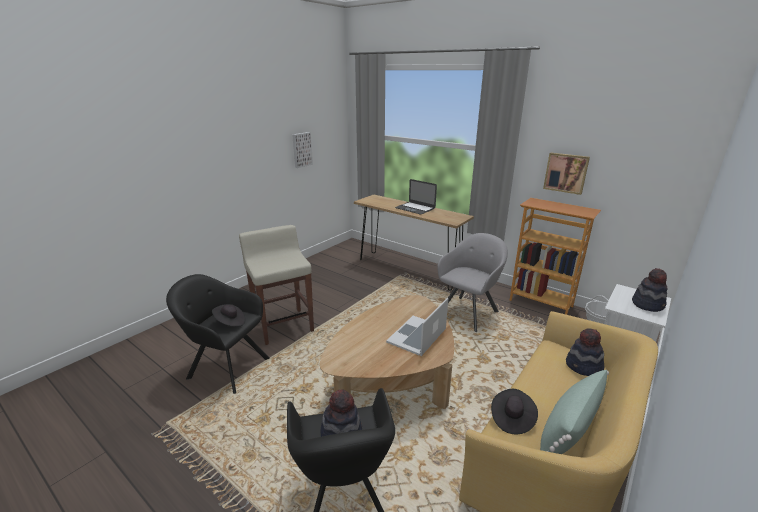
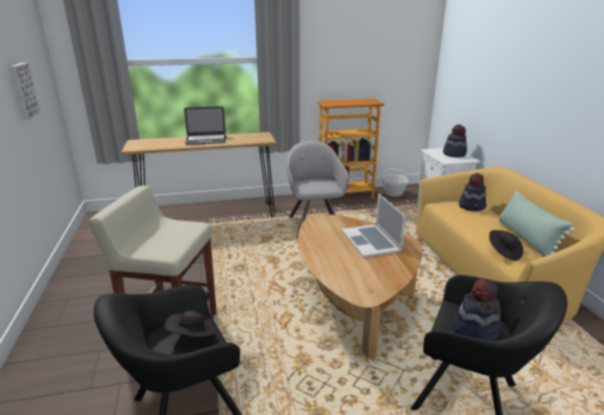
camera: 50 degrees left, 0 degrees up
picture [543,153,590,195] -> none

